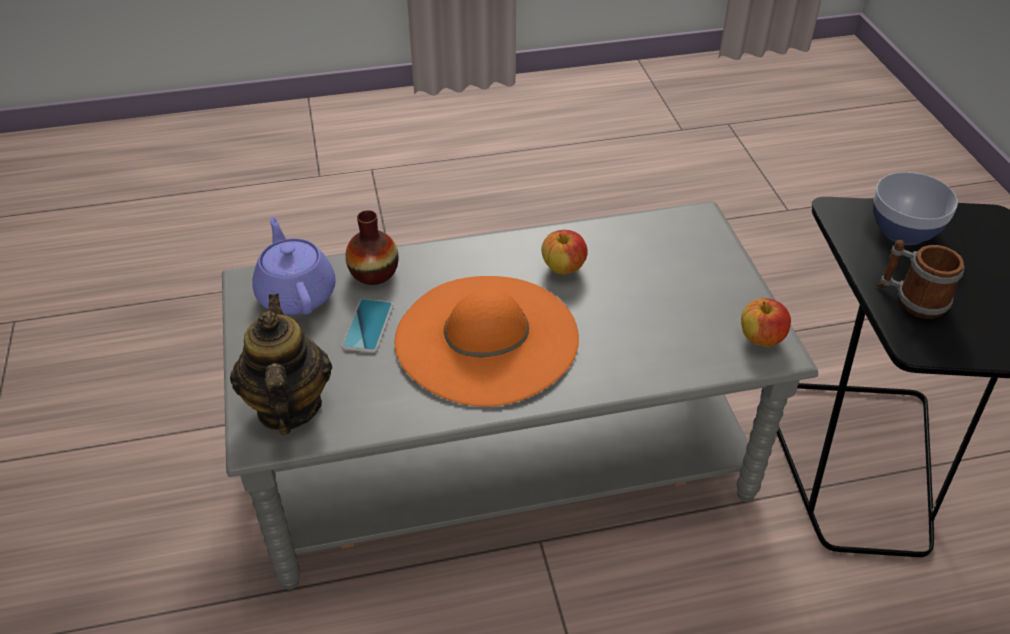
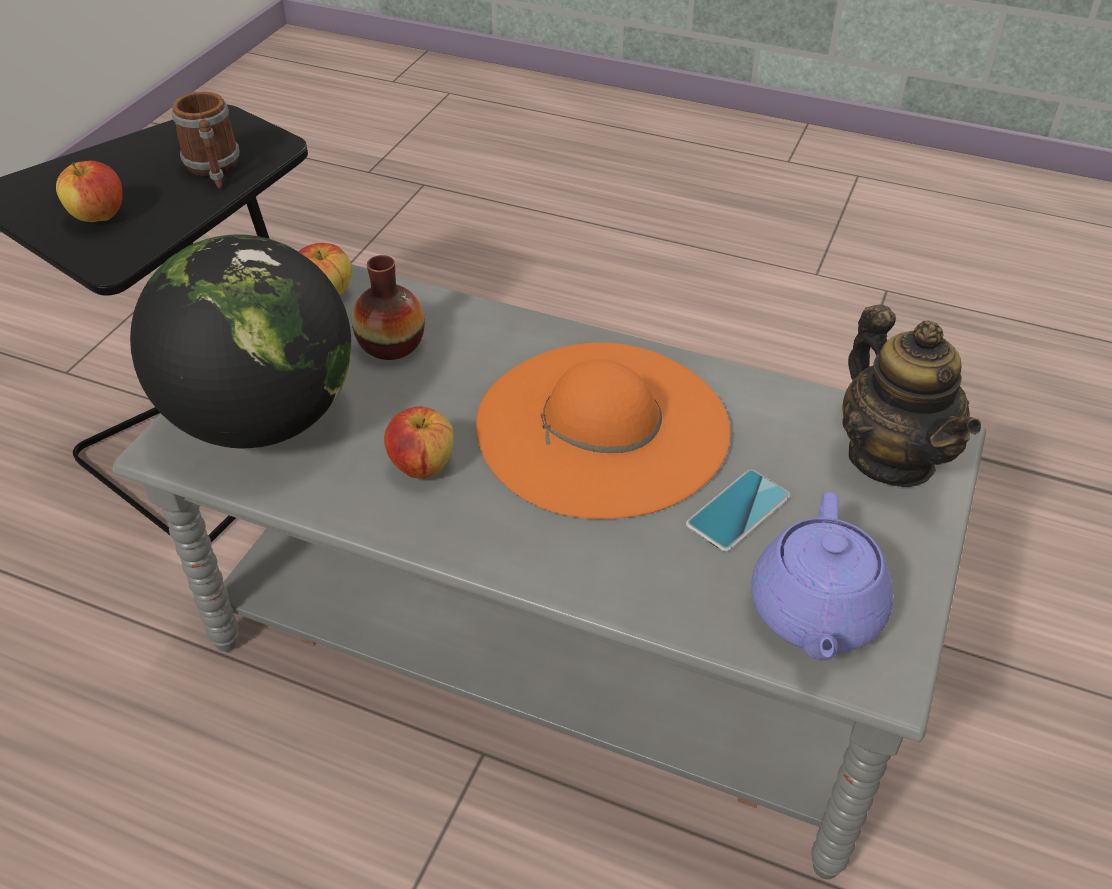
camera: 145 degrees left, 0 degrees up
teapot [230,294,332,435] -> teapot turned 45 degrees counterclockwise [842,304,981,487]
vase [345,210,399,285] -> vase moved to [352,255,425,360]
bowl [873,172,958,245] -> apple [56,161,123,222]
none -> globe [130,234,352,448]

